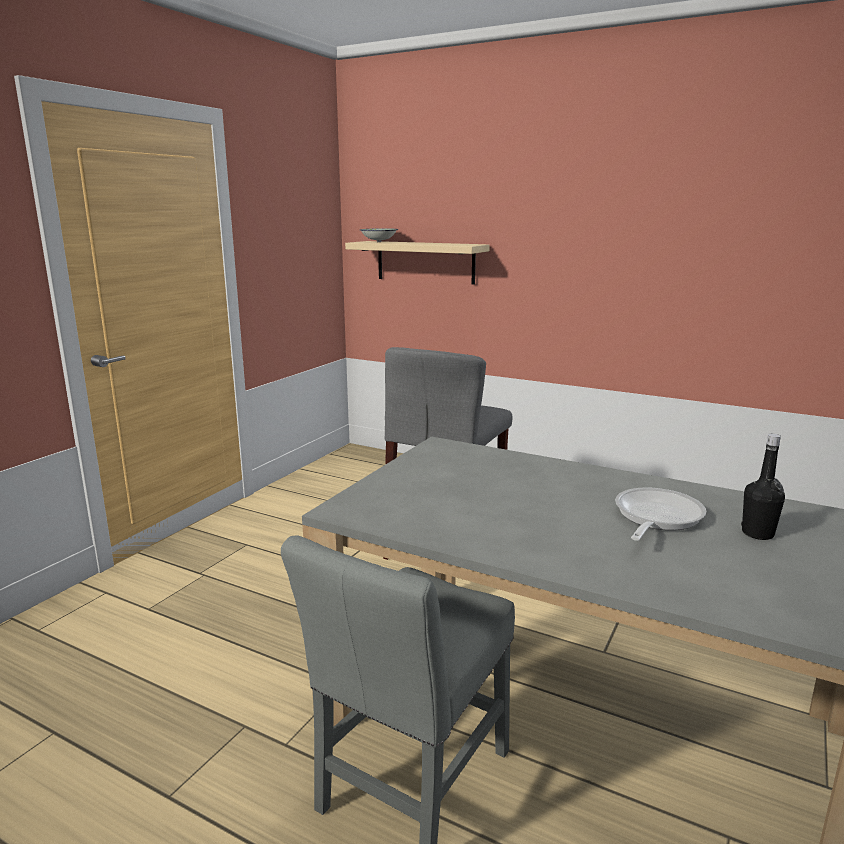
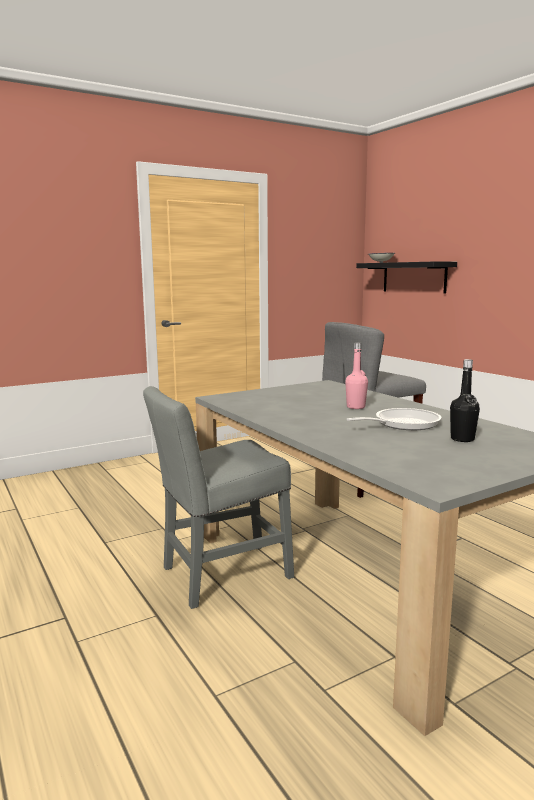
camera: 30 degrees right, 5 degrees down
beige shelf [345,241,490,285] -> black shelf [356,261,457,294]
none -> pink bottle [345,342,368,409]

